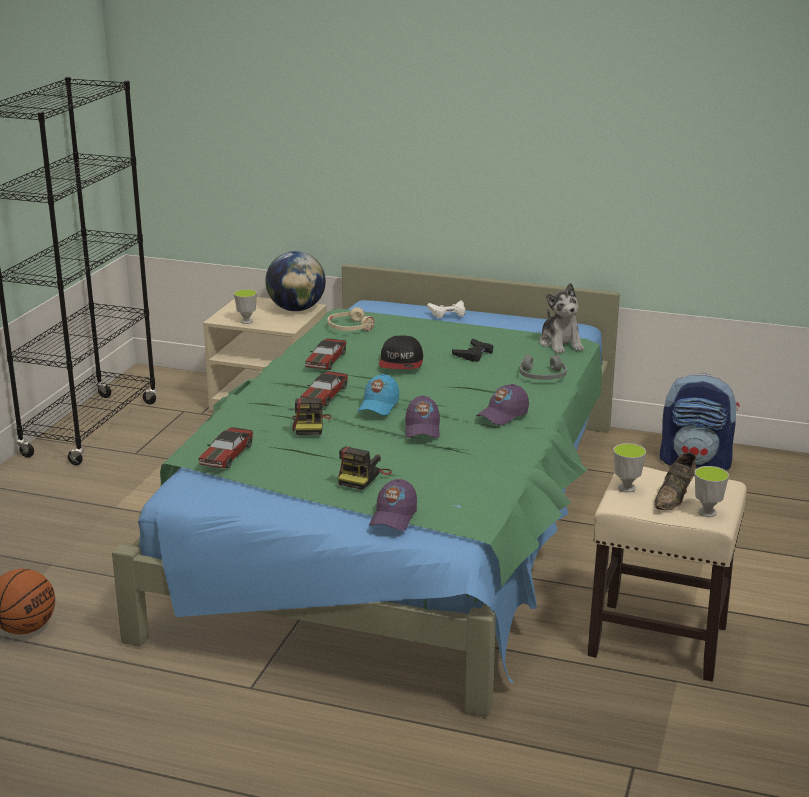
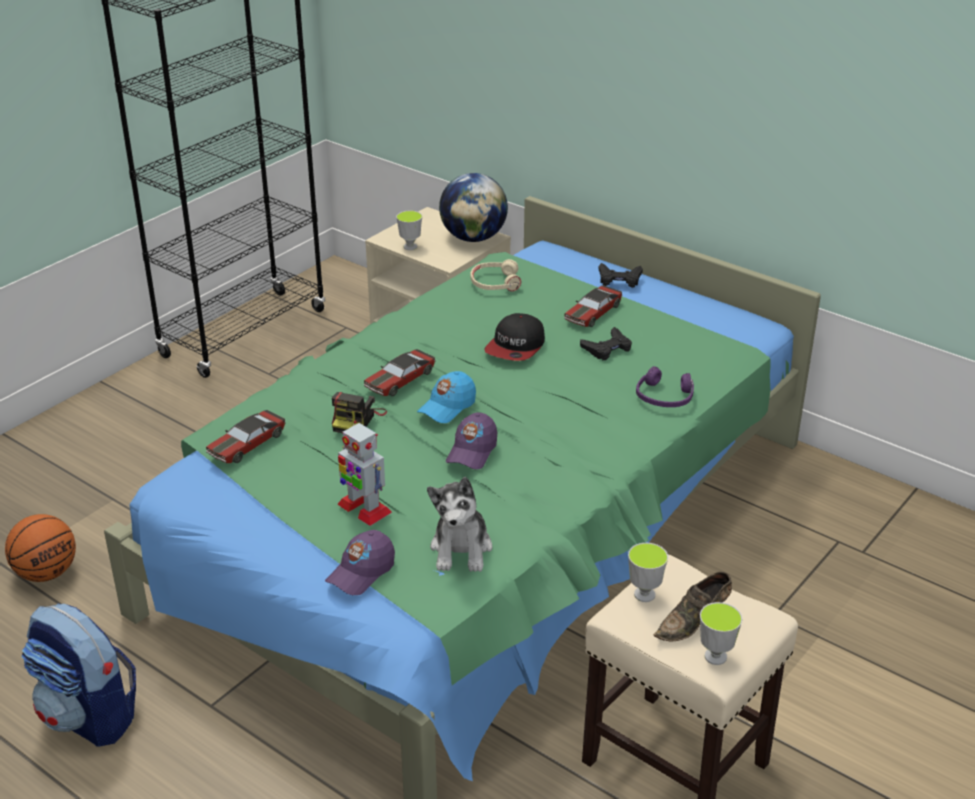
camera: 20 degrees right, 10 degrees up
toy car [305,338,346,370] -> toy car moved to [564,285,622,327]
camera [338,446,392,490] -> toy robot [338,421,392,526]
white game controller [427,301,465,318] -> black game controller [599,263,643,288]
purple cap [476,384,529,426] -> none
grey headphones [520,354,567,380] -> purple headphones [636,366,694,407]
plush toy [540,283,584,354] -> plush toy moved to [427,477,492,572]
backpack [659,373,740,470] -> backpack moved to [21,603,136,747]

